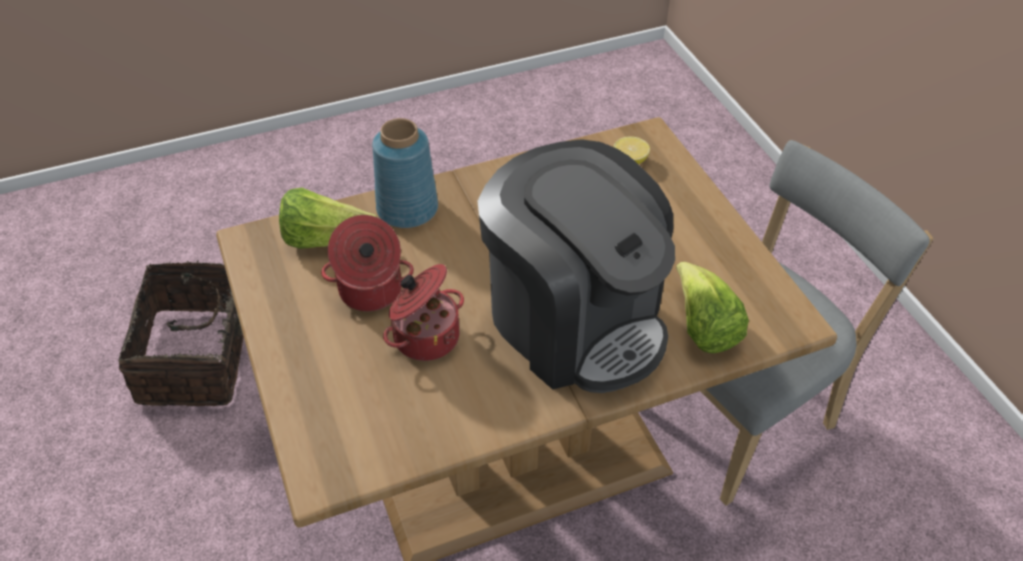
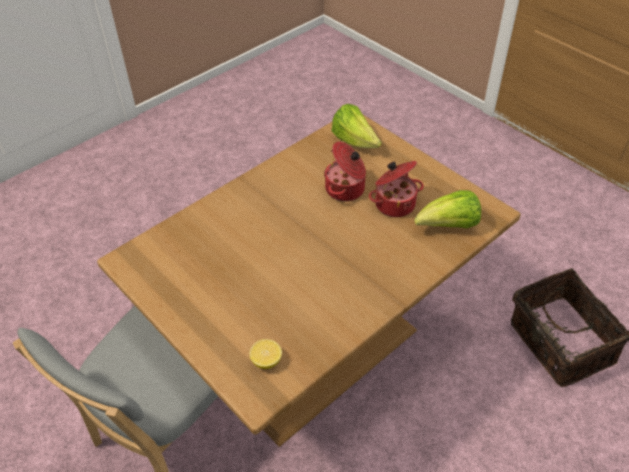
camera: 160 degrees right, 0 degrees up
blue vase [372,118,438,228] -> none
coffee machine [478,139,675,393] -> none
lettuce [676,262,749,353] -> lettuce moved to [332,104,382,148]

